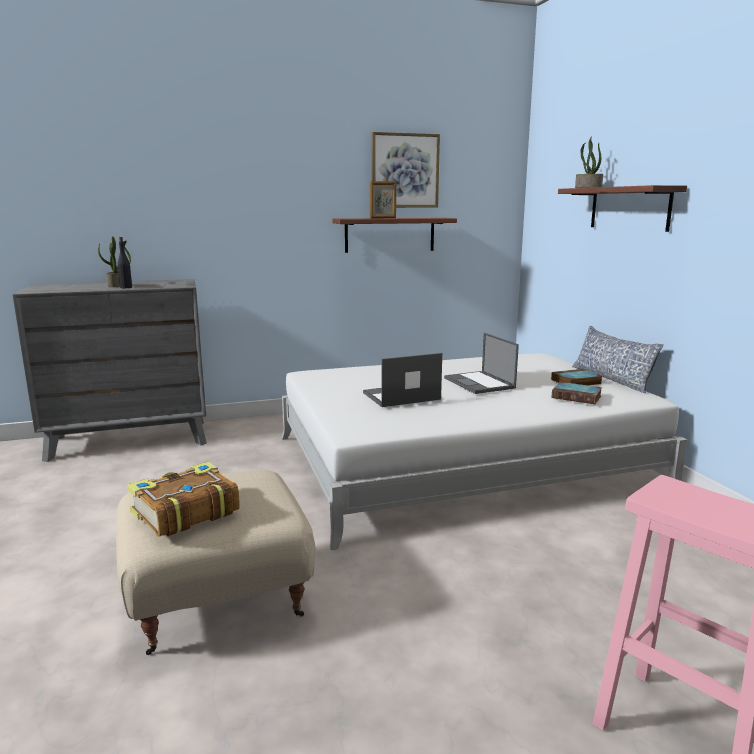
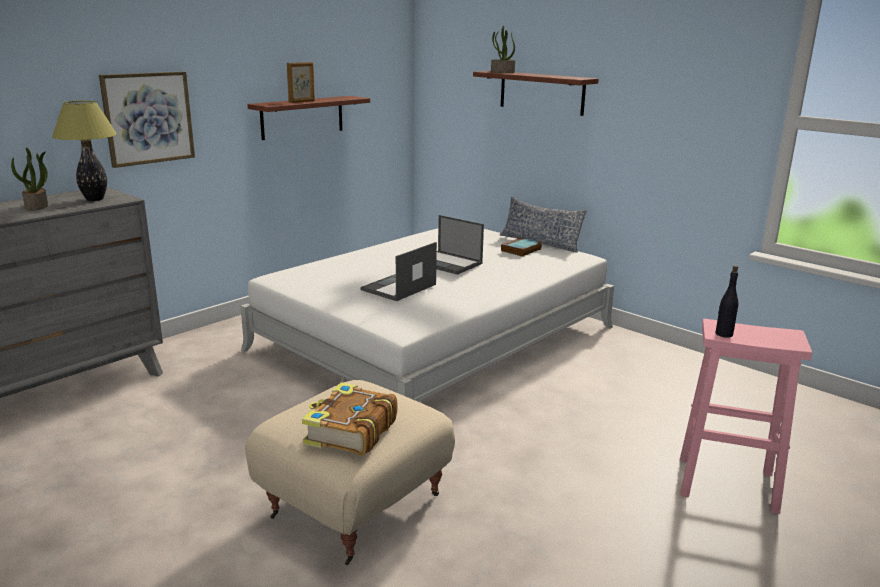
camera: 30 degrees left, 5 degrees up
black bottle [118,237,132,288] -> black bottle moved to [716,266,738,338]
picture [372,132,440,208] -> picture moved to [99,71,195,168]
book [552,382,602,404] -> none
none -> table lamp [52,100,117,201]

